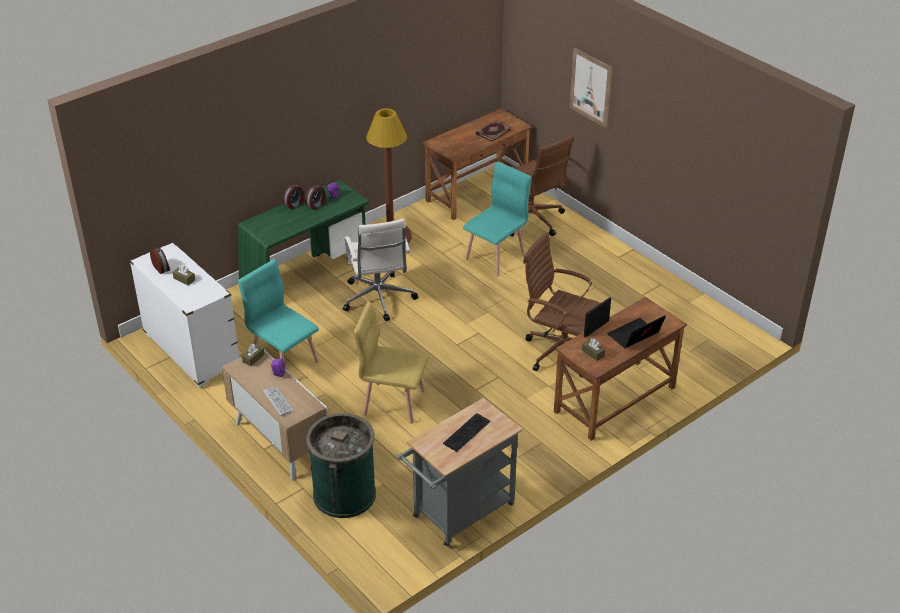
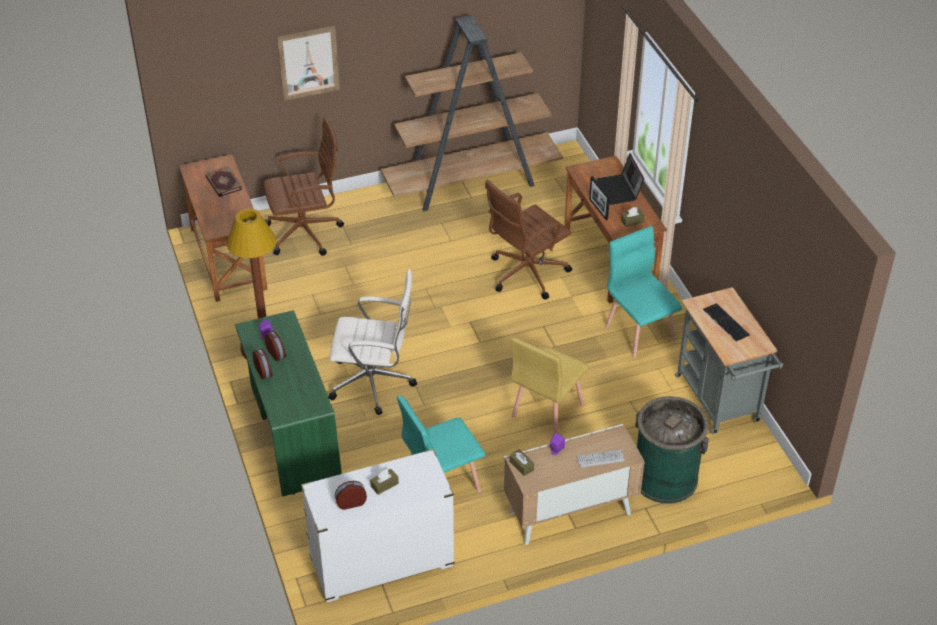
camera: 70 degrees left, 5 degrees up
turquoise chair [463,162,531,276] -> turquoise chair moved to [605,226,682,358]
none -> brown bookcase [381,15,563,211]

